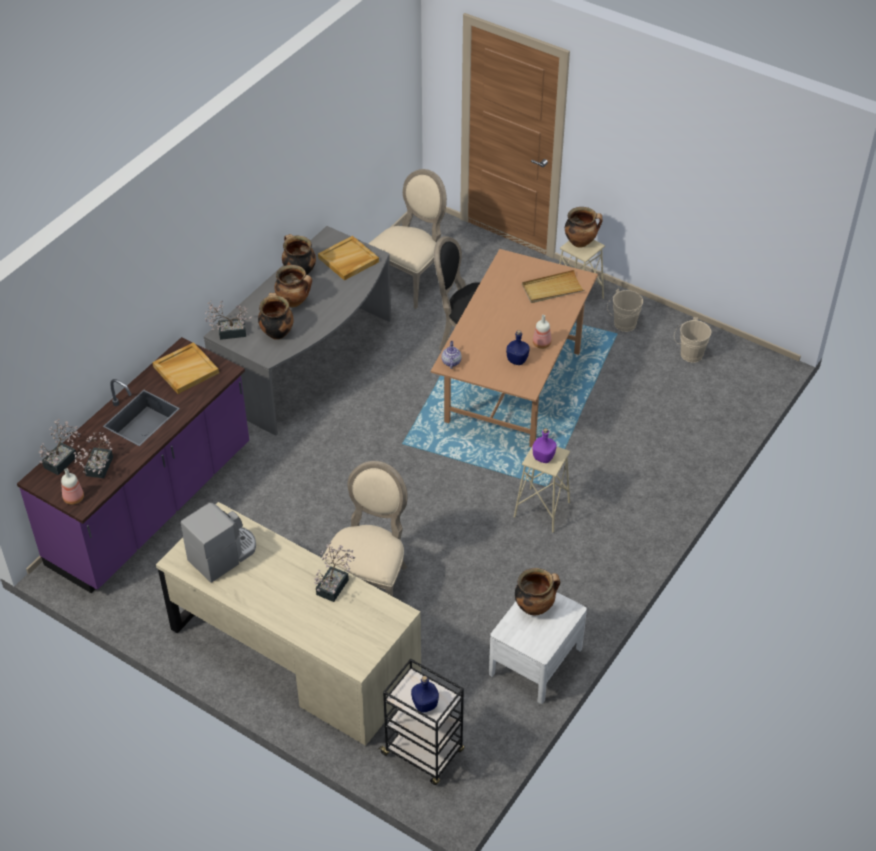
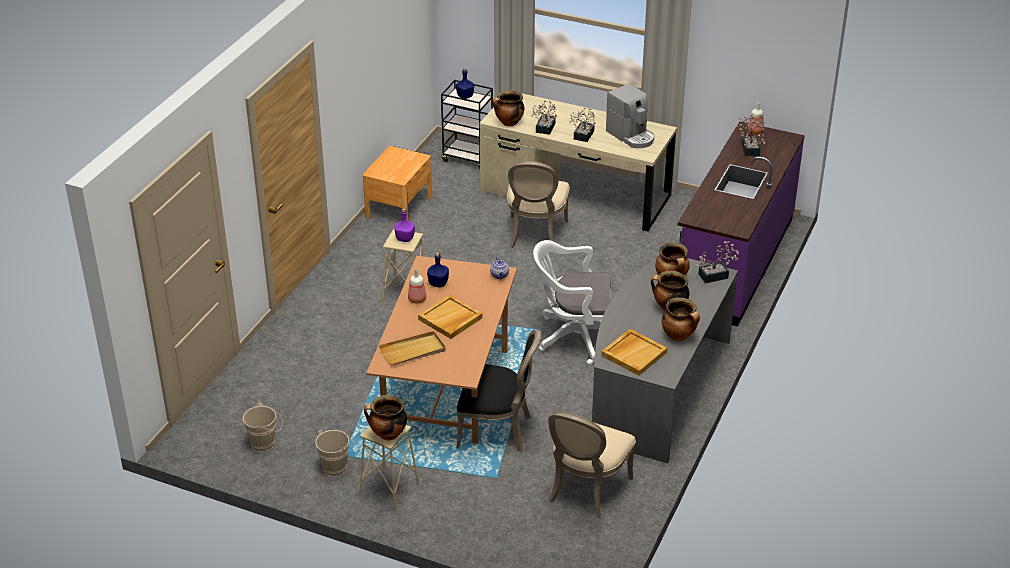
camera: 170 degrees right, 10 degrees down
potted plant [39,419,81,475] -> potted plant moved to [569,108,596,142]
beige tray [153,342,219,394] -> beige tray moved to [418,295,482,339]
coffee machine [180,503,256,583] -> coffee machine turned 75 degrees counterclockwise [606,84,654,148]
white nightstand [489,592,587,704] -> brown nightstand [363,146,432,221]
cooking pot [515,568,560,615] -> cooking pot moved to [492,90,525,126]
none -> white office chair [533,240,611,365]

